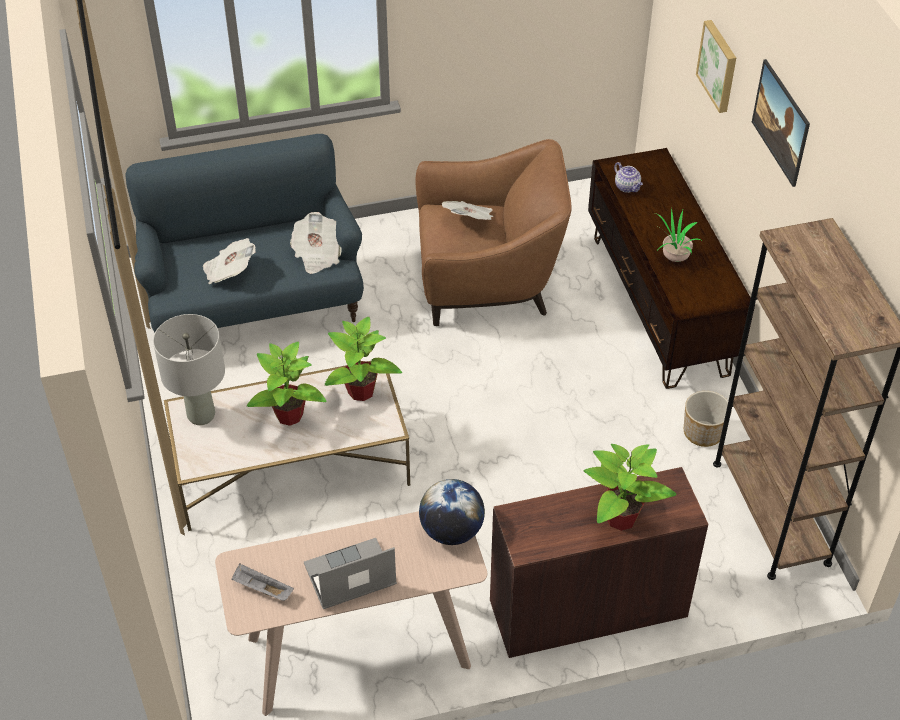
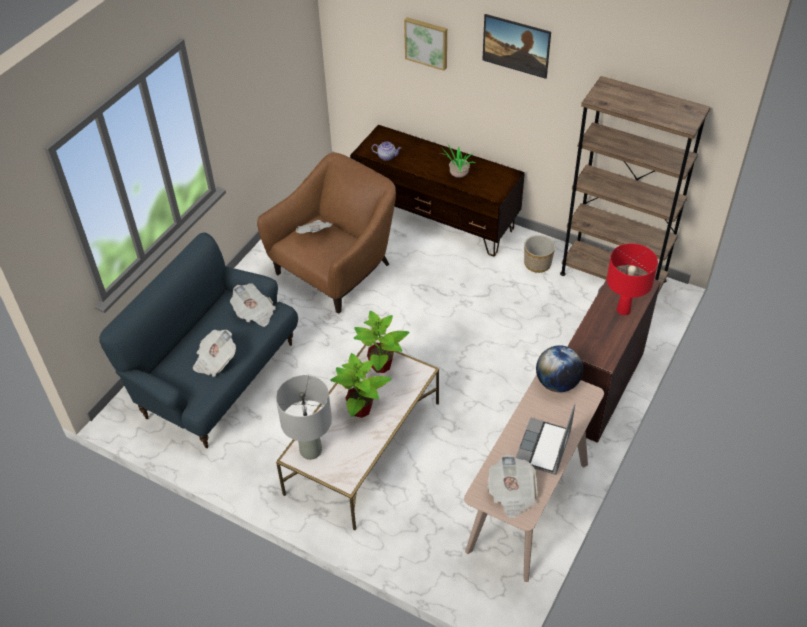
camera: 45 degrees left, 0 degrees up
grey tray [231,564,294,601] -> newspaper [487,454,538,519]
potted plant [583,444,677,531] -> red table lamp [607,244,658,315]

